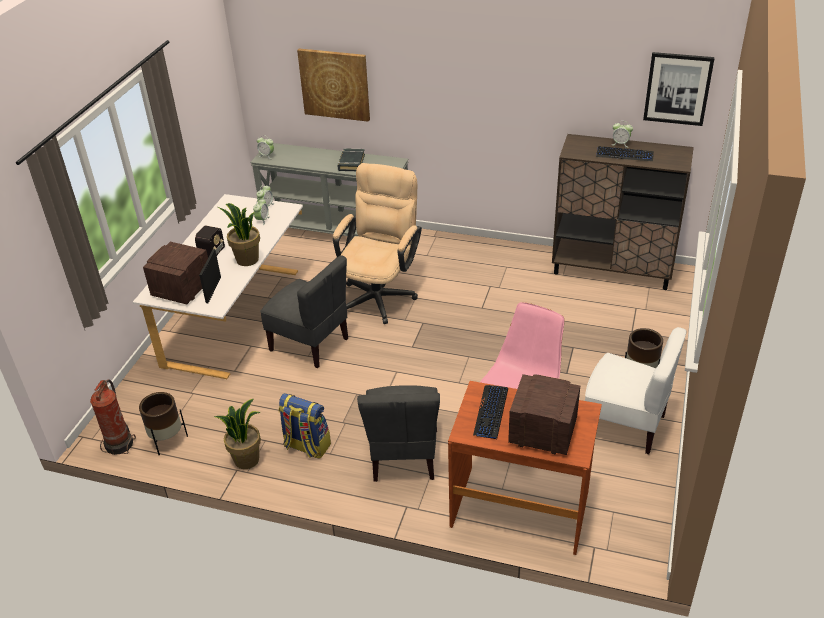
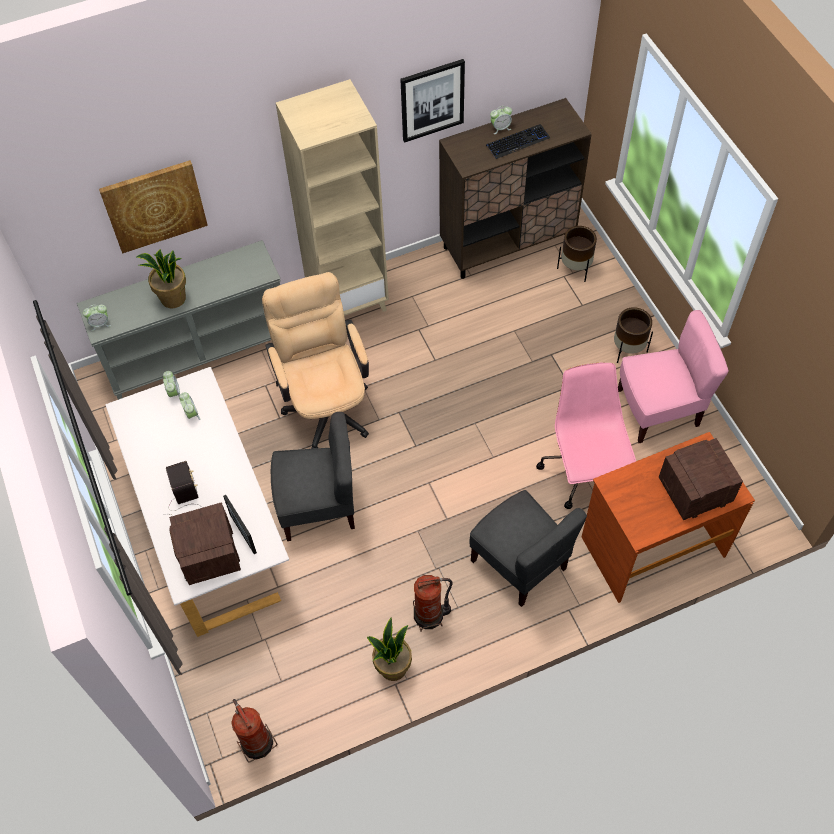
camera: 40 degrees left, 20 degrees up
brown planter [139,392,188,456] -> brown planter moved to [557,226,597,282]
potted plant [218,203,260,266] -> potted plant moved to [137,249,186,308]
backpack [278,393,331,459] -> fire extinguisher [413,575,452,632]
black book [338,148,365,171] -> none
keyboard [473,385,508,440] -> none
white chair [585,327,687,454] -> pink chair [618,310,729,443]
picture [643,52,715,126] -> picture moved to [400,59,465,143]
none -> beige bookcase [276,79,389,316]

